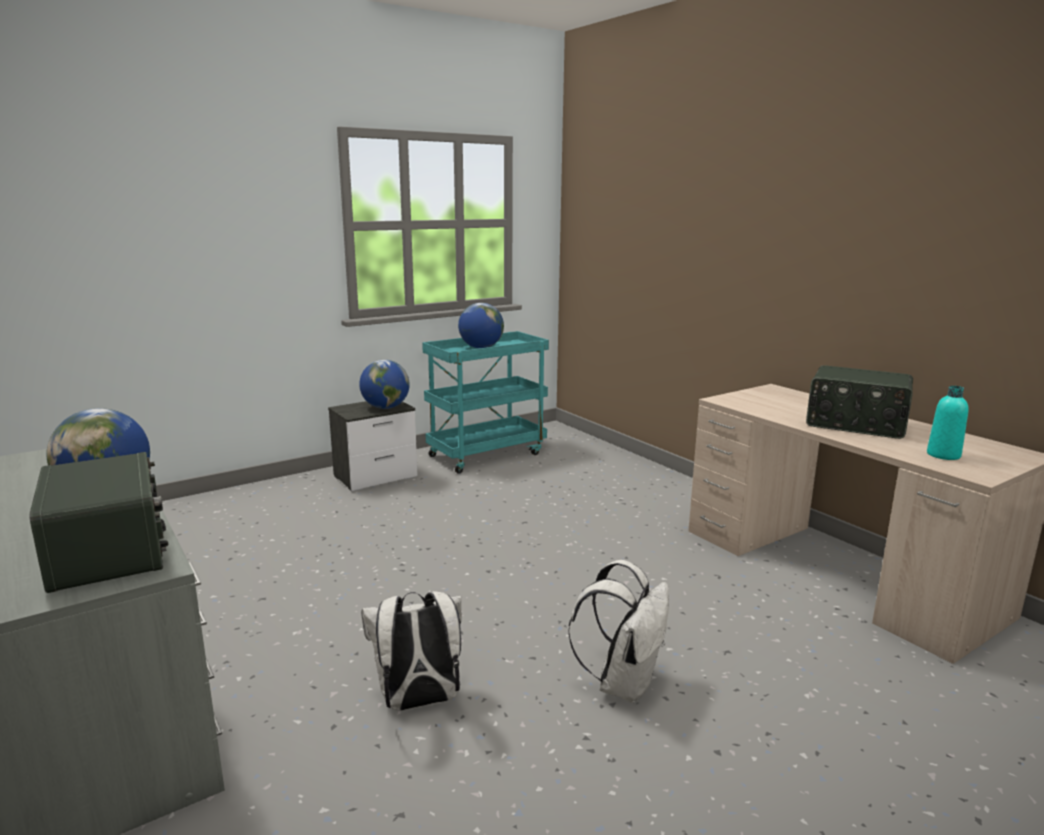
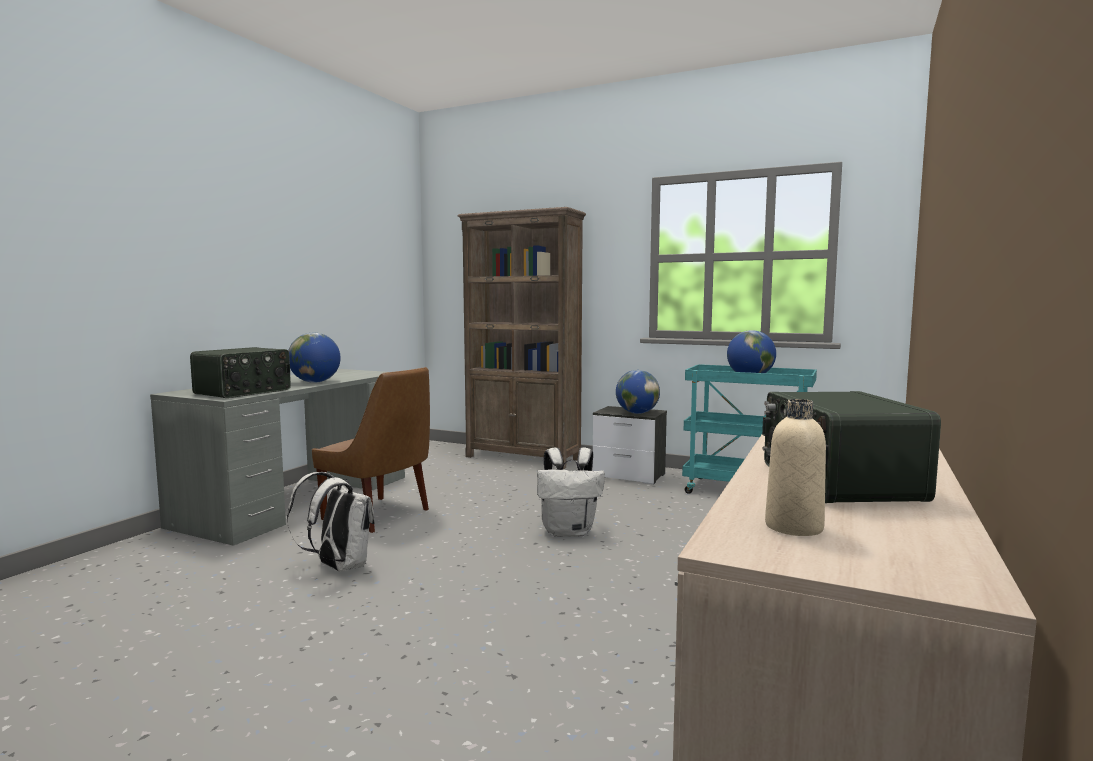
camera: 60 degrees right, 10 degrees down
white backpack [568,560,669,703] -> white backpack moved to [537,447,605,537]
turquoise bottle [927,386,968,460] -> beige bottle [765,399,826,536]
none -> brown chair [312,367,430,533]
none -> brown bookcase [458,207,586,469]

